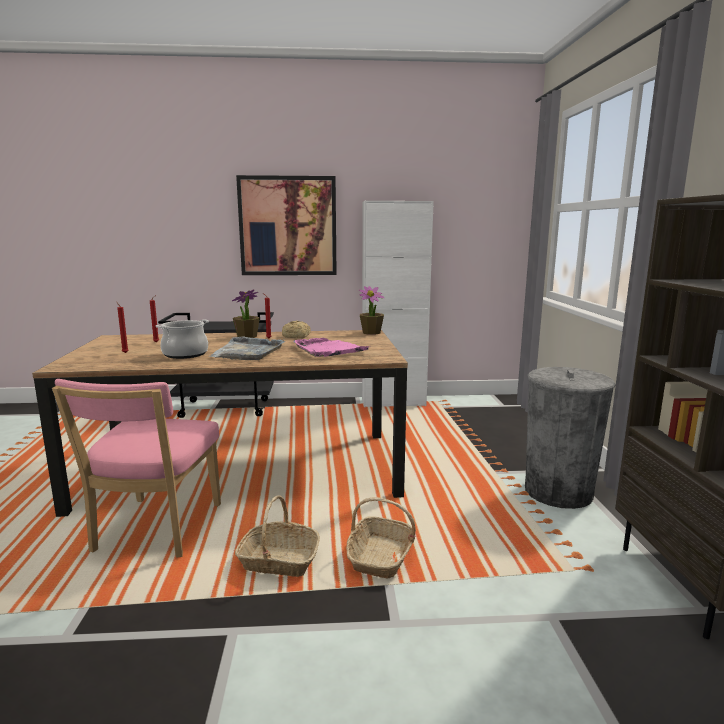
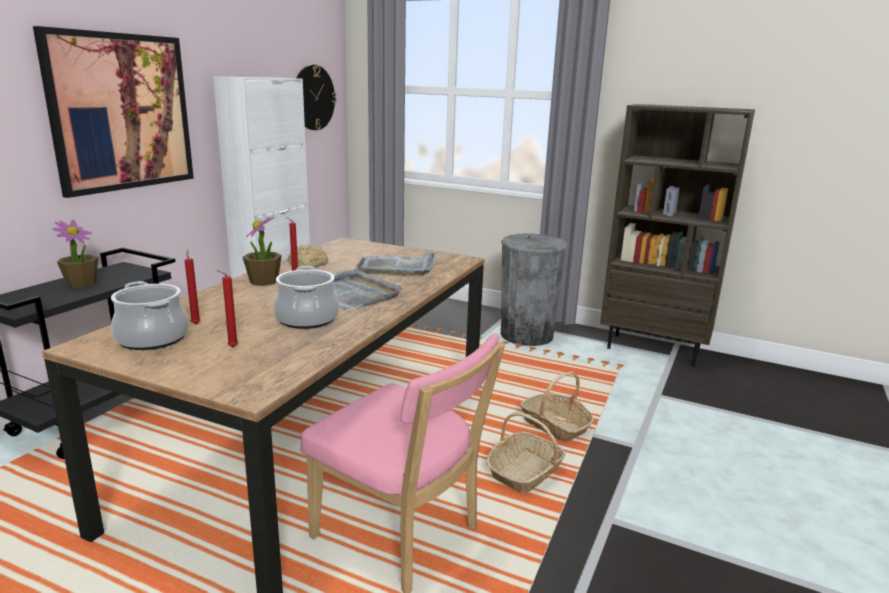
camera: 60 degrees left, 5 degrees up
pink tray [293,338,372,357] -> grey tray [356,252,436,276]
potted plant [359,286,385,335] -> potted plant moved to [52,220,98,288]
none -> cooking pot [111,281,189,350]
none -> wall clock [297,65,336,130]

